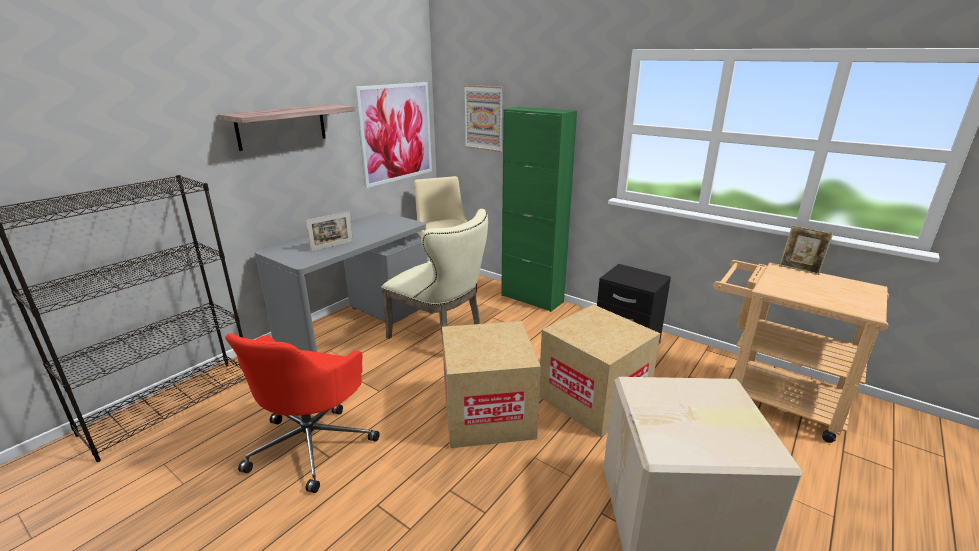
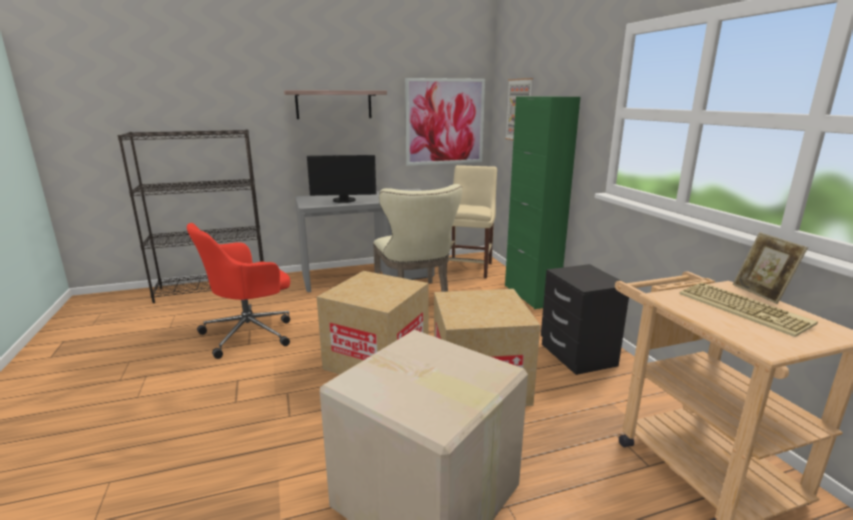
camera: 35 degrees right, 5 degrees down
picture frame [306,211,353,252] -> monitor [307,155,376,203]
none -> keyboard [679,282,818,337]

